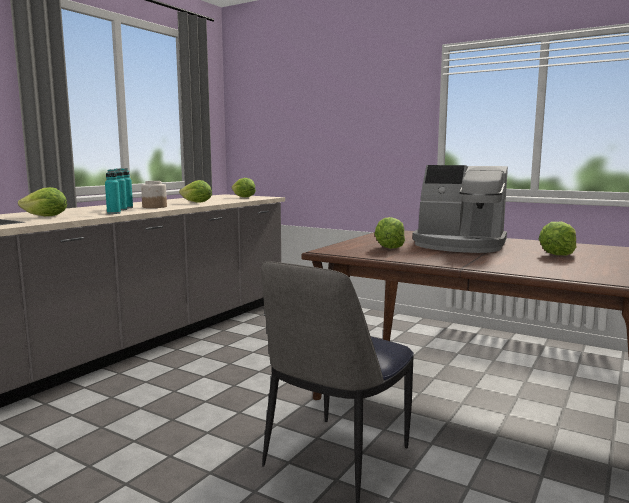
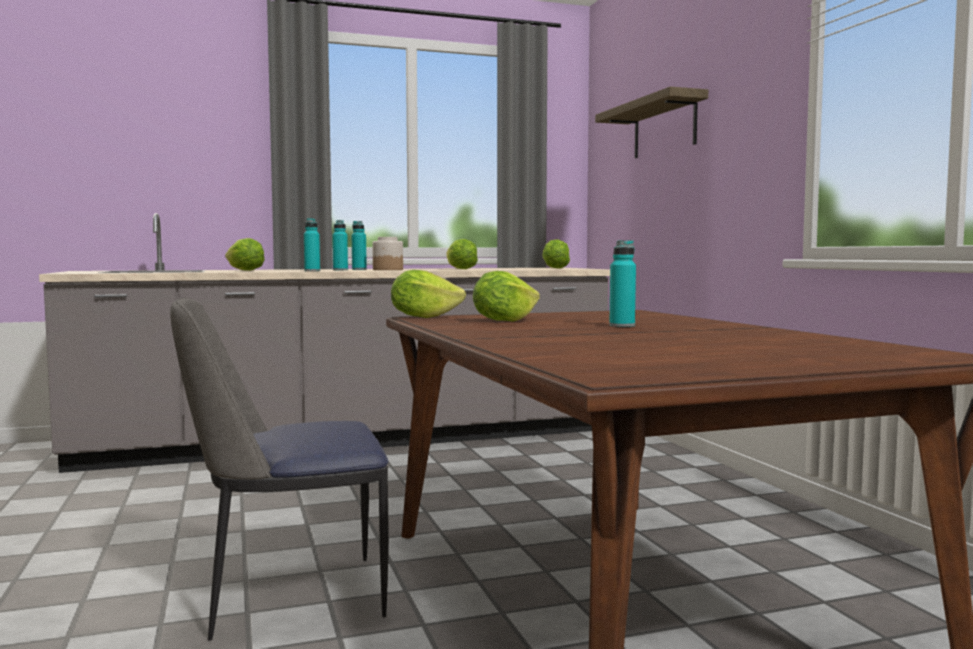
camera: 40 degrees right, 5 degrees down
coffee machine [412,165,508,253] -> turquoise bottle [609,240,636,327]
lettuce [539,222,576,256] -> lettuce moved to [391,270,466,318]
none -> shelf [595,87,708,158]

